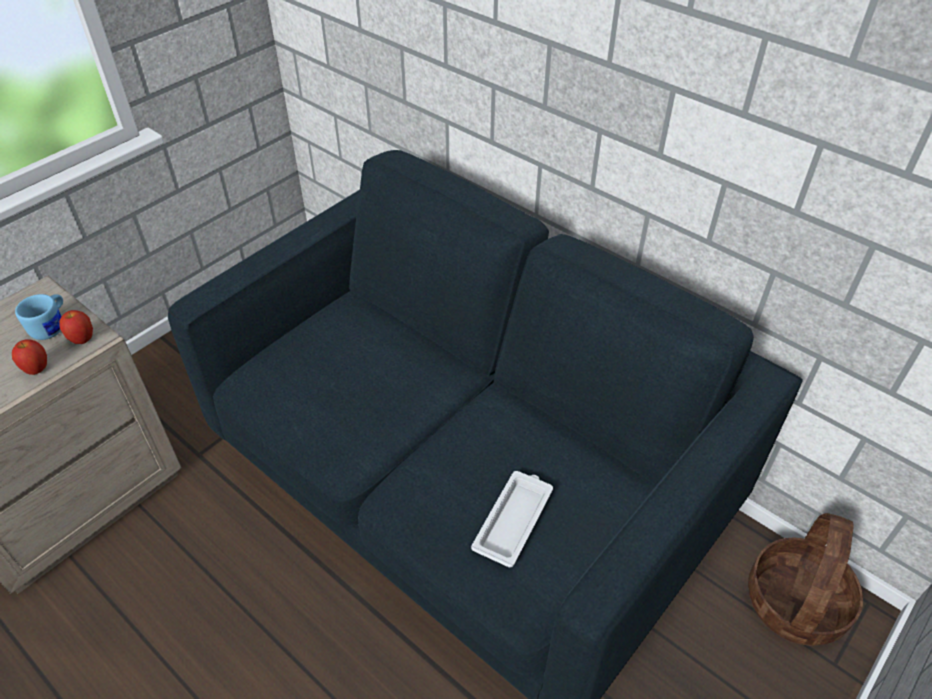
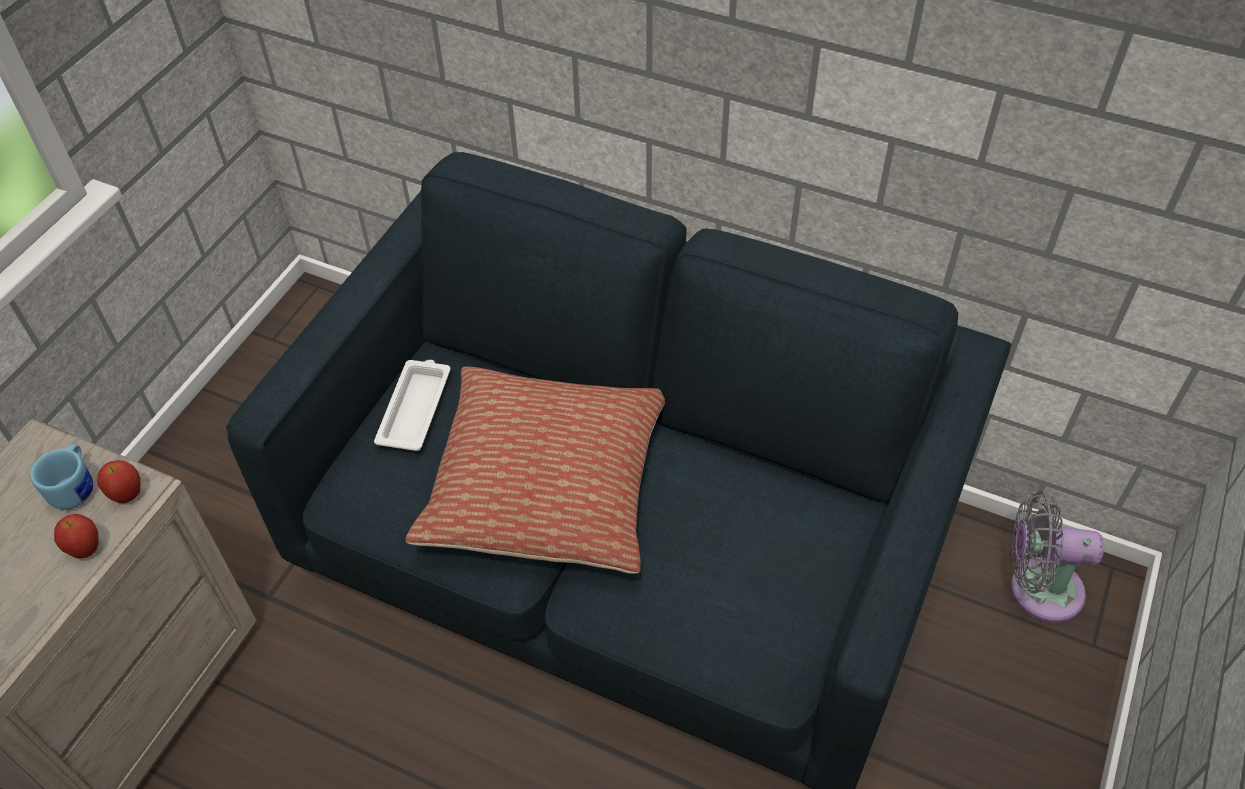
camera: 15 degrees left, 5 degrees up
white tray [471,471,553,567] -> white tray moved to [374,360,450,451]
basket [748,513,863,646] -> grey fan [1011,491,1104,622]
none -> pillow [405,366,665,574]

